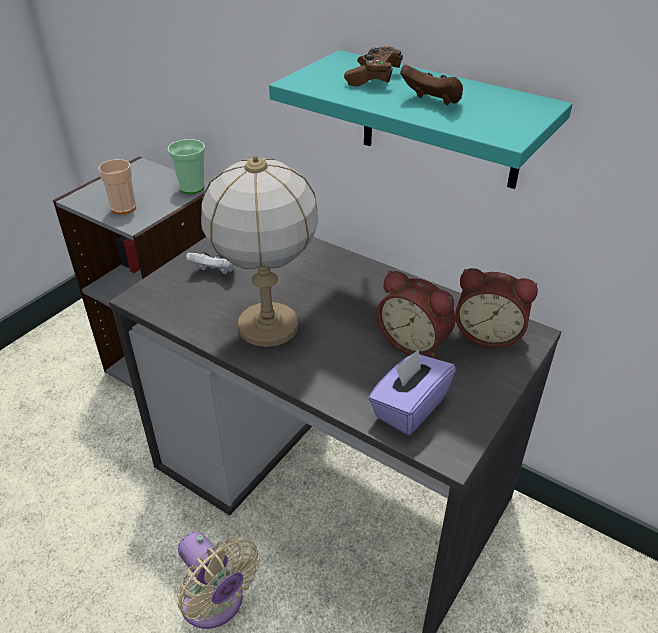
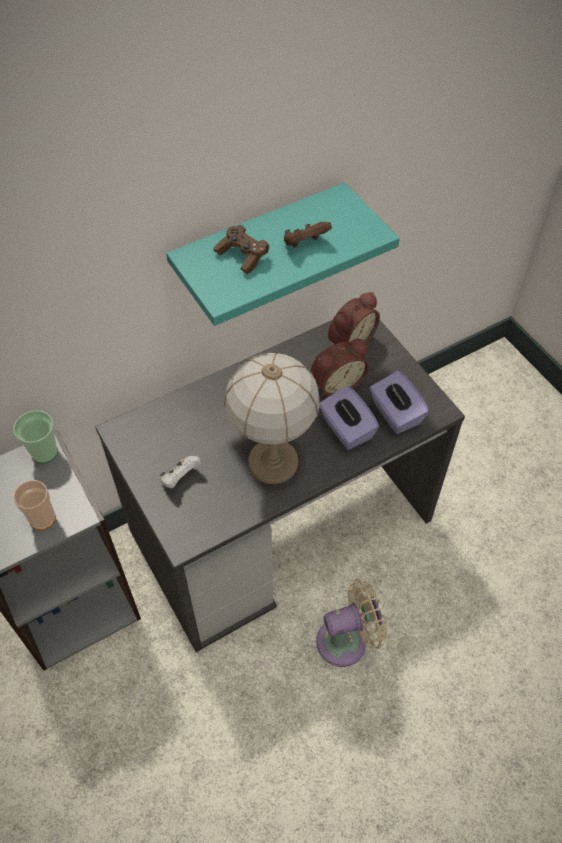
camera: 65 degrees left, 15 degrees up
none -> purple tissue box [320,385,379,450]

